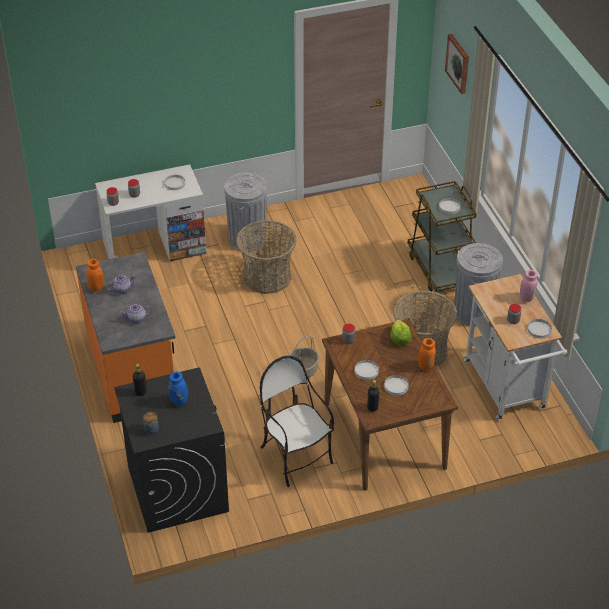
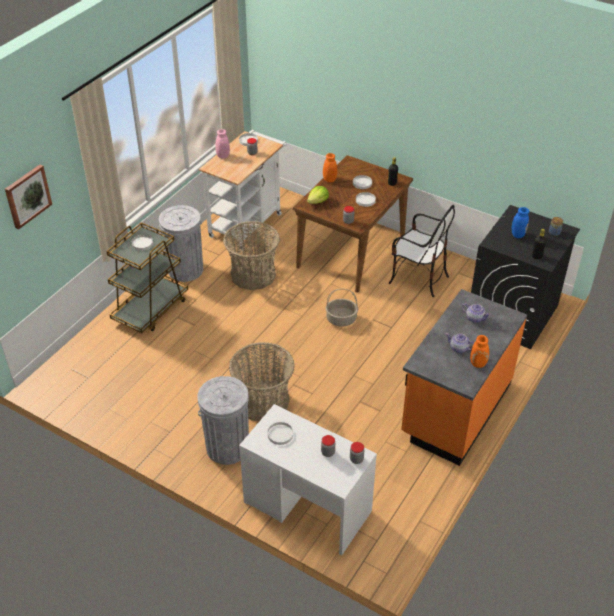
camera: 130 degrees left, 0 degrees up
chair [260,356,334,487] -> chair turned 75 degrees counterclockwise [389,205,455,297]

